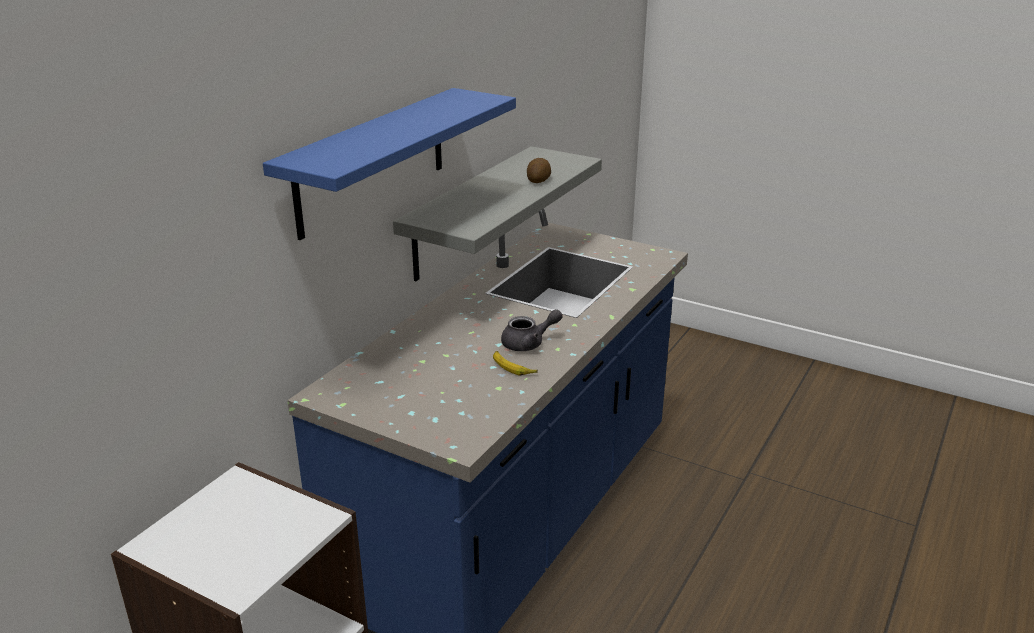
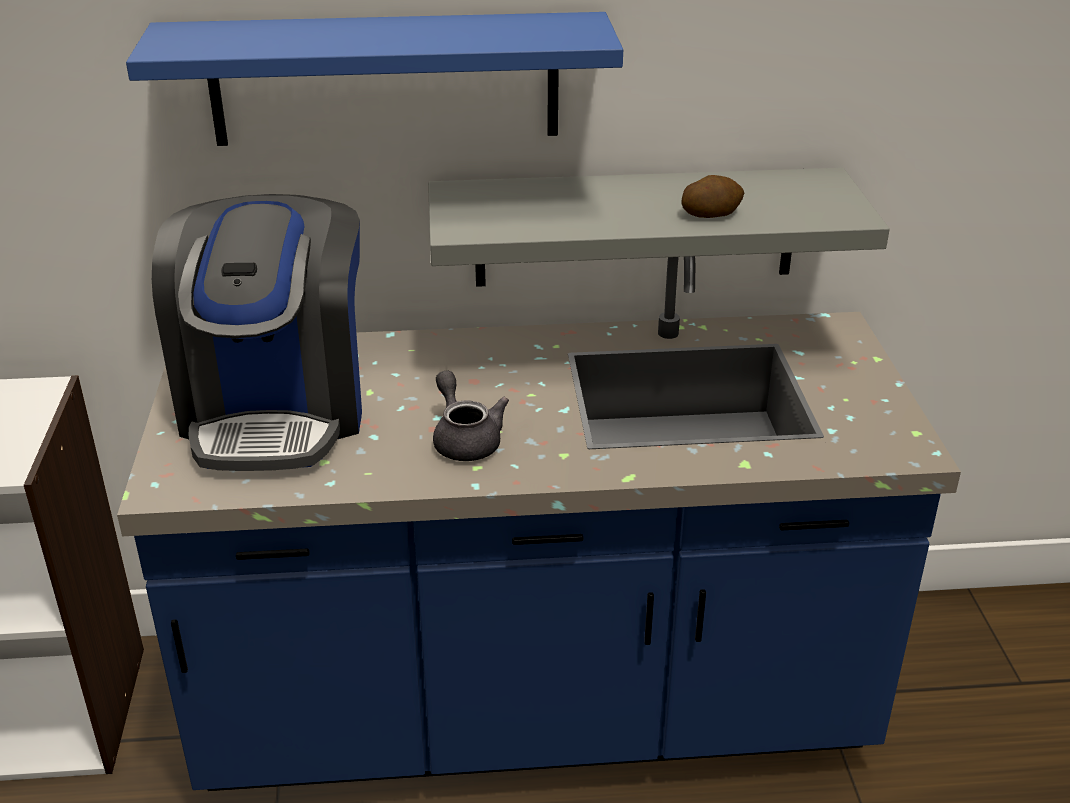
camera: 55 degrees right, 5 degrees up
banana [493,351,538,376] -> none
grey teapot [501,309,563,351] -> grey teapot turned 150 degrees counterclockwise [433,370,509,461]
none -> coffee machine [152,194,362,471]

